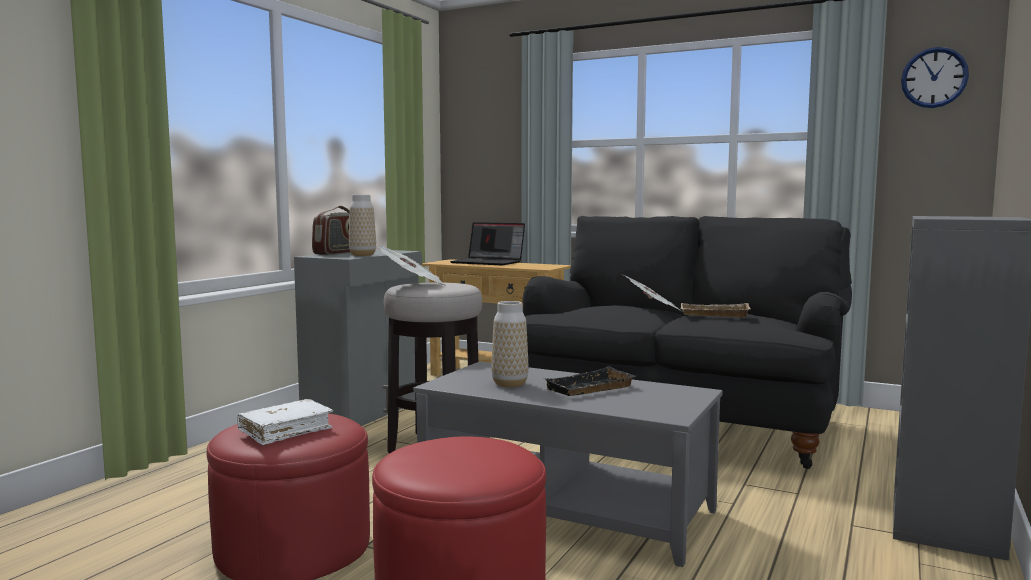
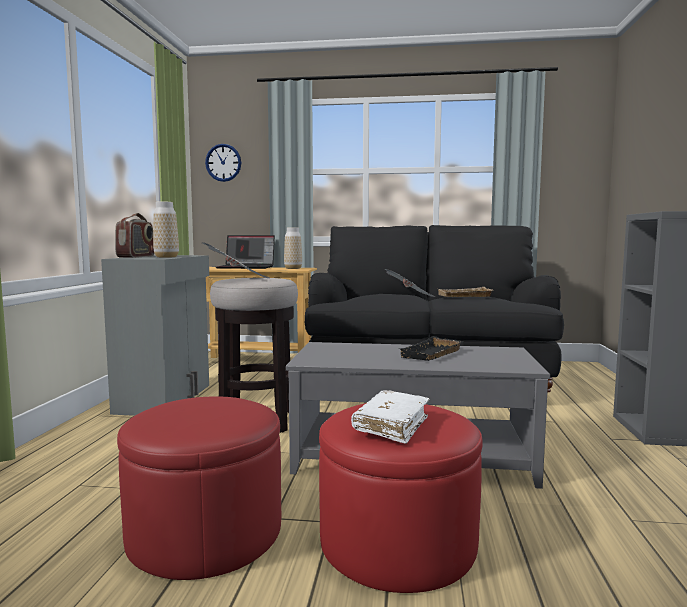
camera: 20 degrees left, 0 degrees up
white book [237,399,333,445] -> white book moved to [351,390,429,444]
vase [491,301,529,387] -> vase moved to [284,227,302,269]
wall clock [901,47,969,108] -> wall clock moved to [205,144,241,182]

